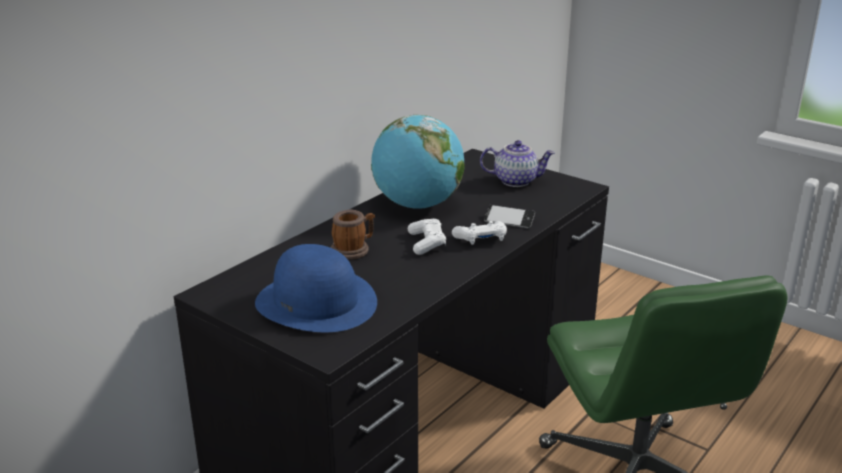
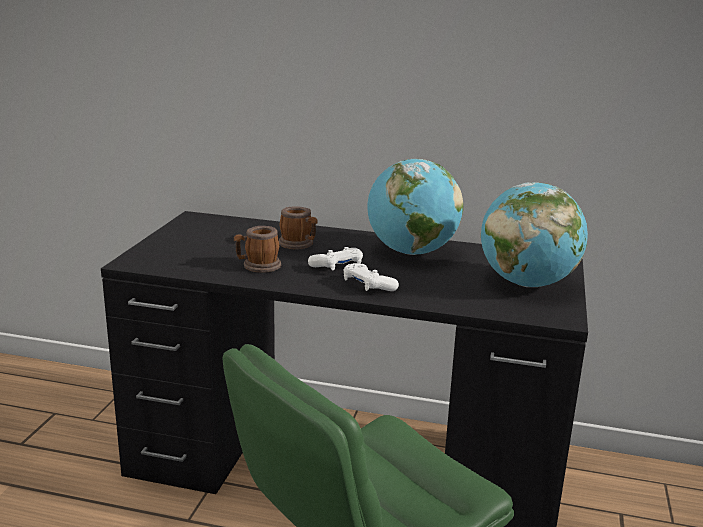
camera: 65 degrees right, 5 degrees down
blue hat [255,244,377,332] -> none
teapot [480,140,555,187] -> globe [481,182,588,287]
phone [484,205,535,228] -> none
none -> mug [234,226,281,273]

